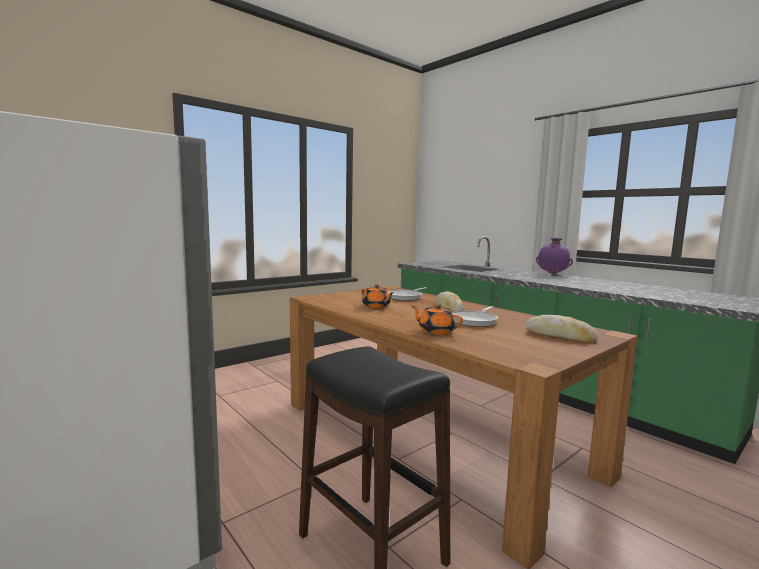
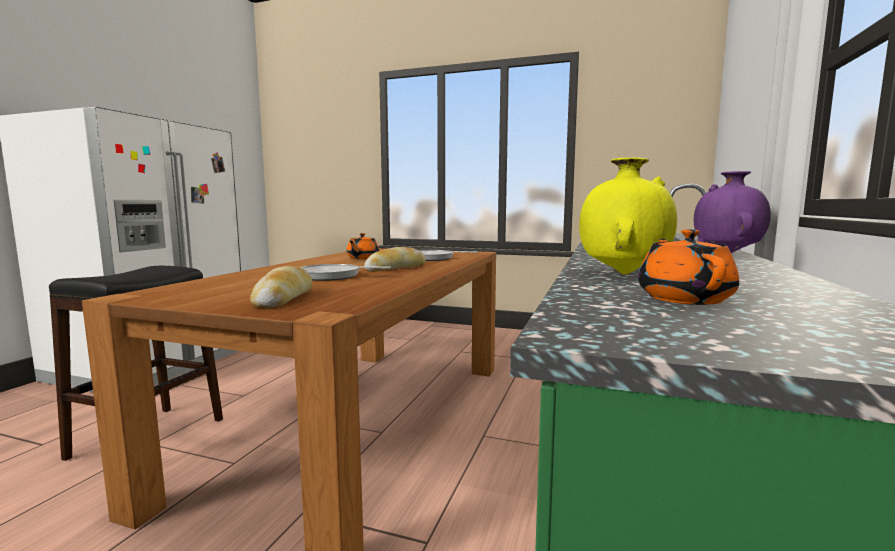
camera: 60 degrees right, 0 degrees up
orange teapot [411,304,463,335] -> orange teapot moved to [638,229,739,305]
none -> yellow vase [579,158,677,275]

